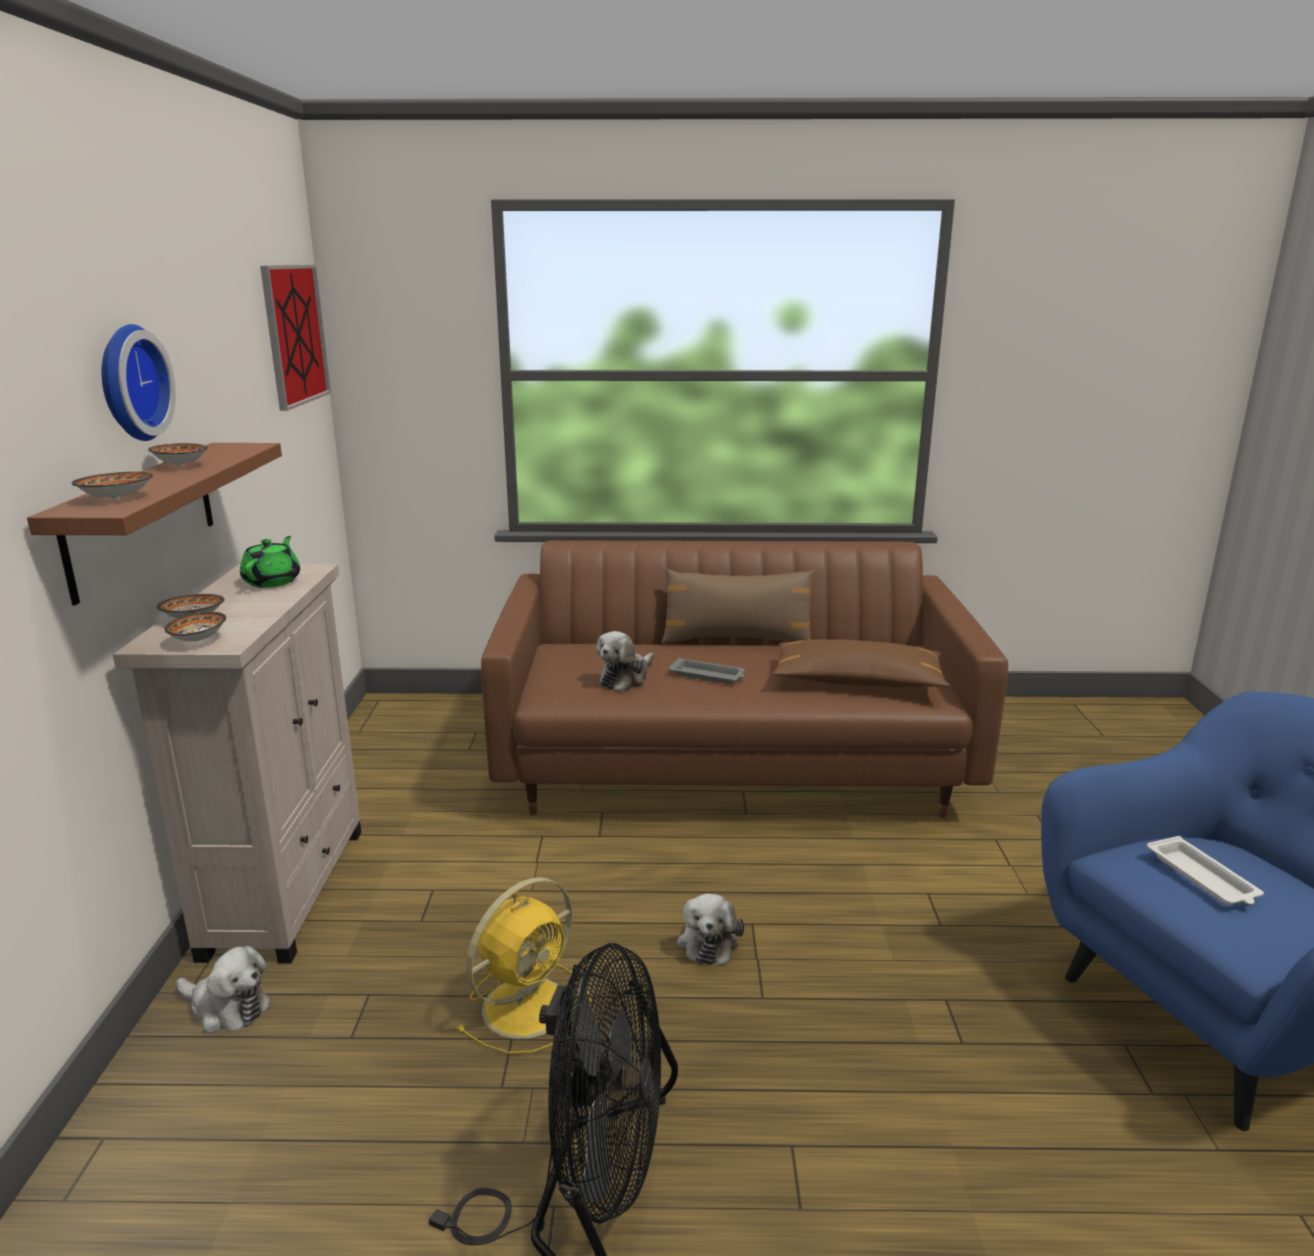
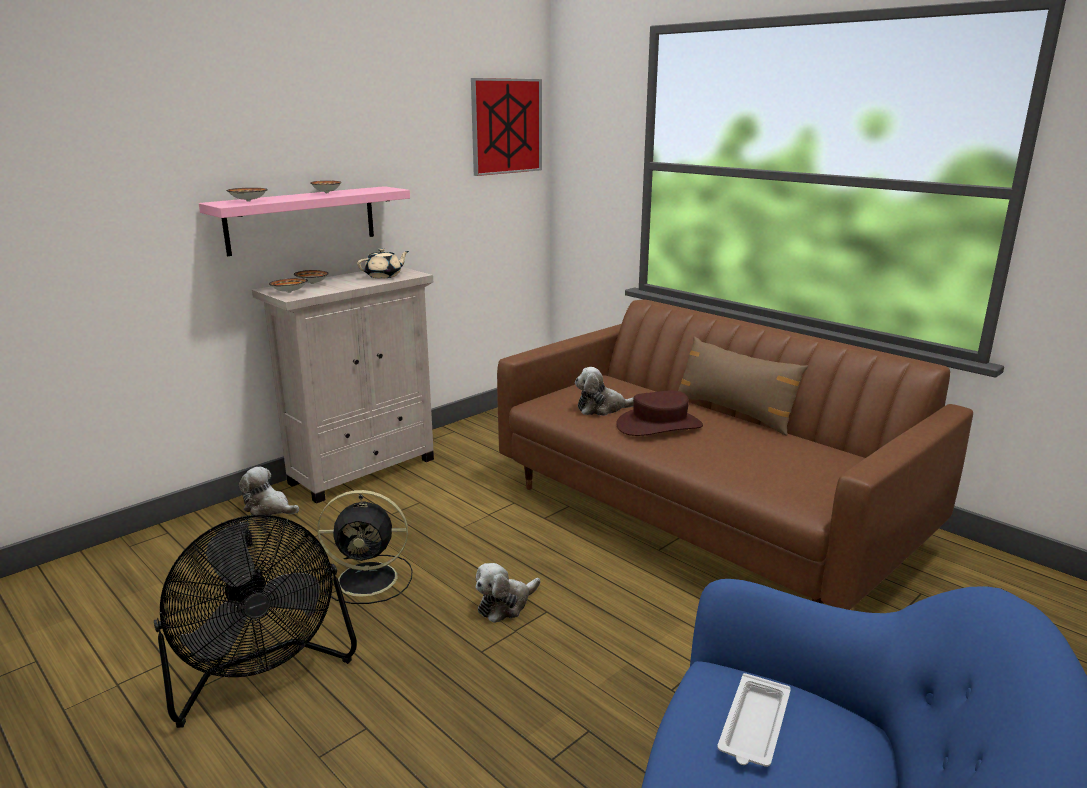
camera: 45 degrees right, 0 degrees up
brown shelf [27,443,282,605] -> pink shelf [199,186,410,256]
wall clock [102,324,176,441] -> none
plush toy [176,946,271,1033] -> plush toy turned 135 degrees clockwise [239,467,299,515]
green teapot [240,536,300,588] -> beige teapot [357,248,409,279]
yellow fan [456,877,591,1054] -> black fan [317,490,412,604]
grey tray [668,657,745,684] -> brown hat [616,390,703,436]
brown pillow [772,639,950,687] -> none

